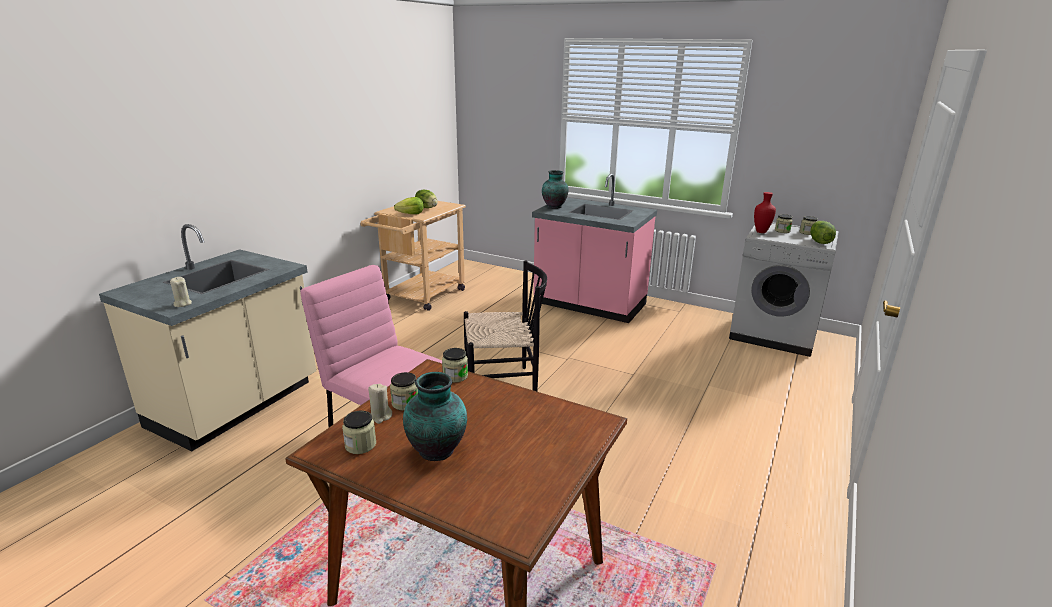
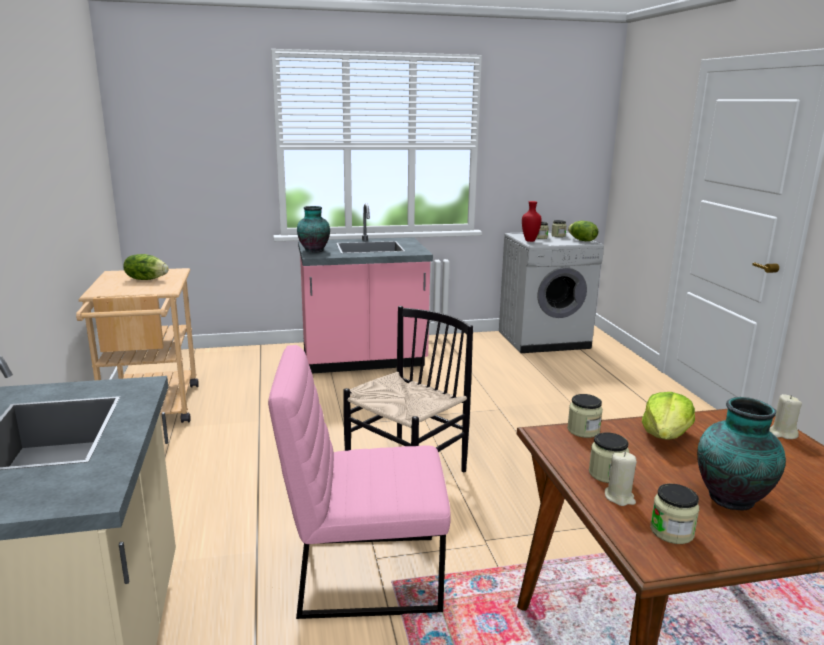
camera: 40 degrees left, 5 degrees down
beige candle [170,277,192,307] -> beige candle moved to [769,394,802,439]
lettuce [394,197,424,214] -> lettuce moved to [642,392,695,440]

